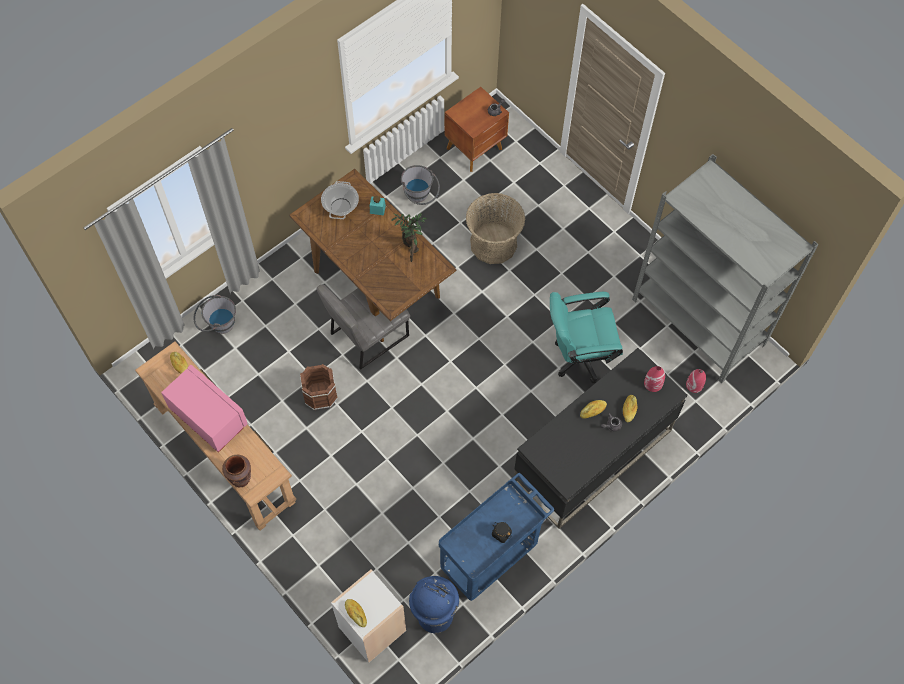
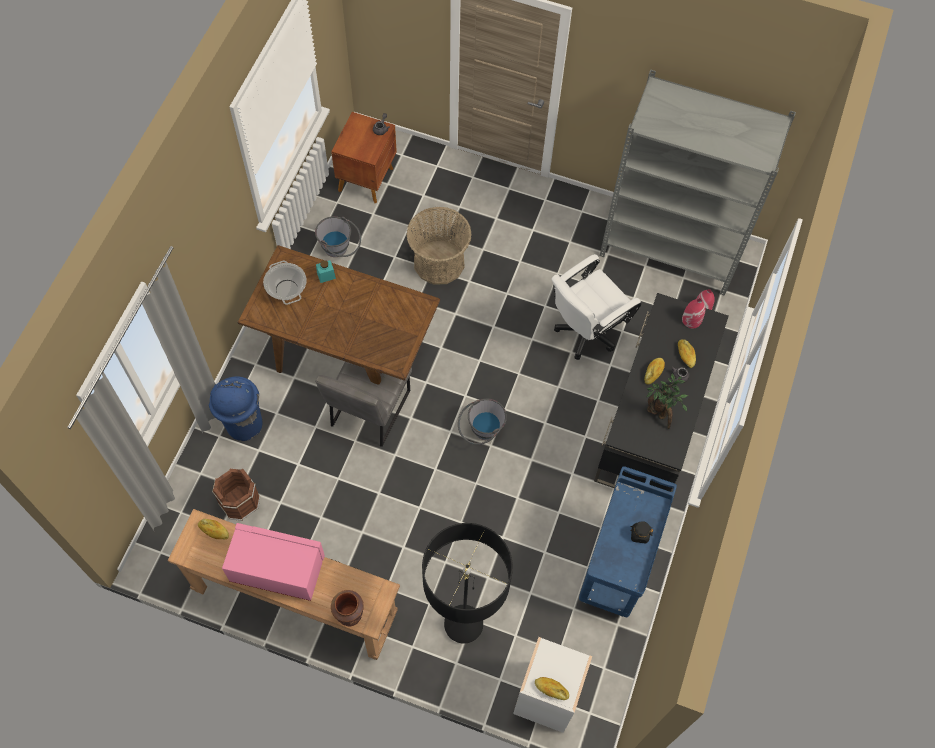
camera: 30 degrees left, 0 degrees up
grey bucket [193,295,236,334] -> grey bucket moved to [458,399,507,445]
brown bucket [300,364,338,410] -> brown bucket moved to [212,468,260,521]
potted plant [391,213,427,262] -> potted plant moved to [647,373,688,429]
blue trash can [409,576,459,633] -> blue trash can moved to [209,376,262,441]
turquoise office chair [550,292,623,383] -> white office chair [552,254,641,360]
none -> black floor lamp [422,523,513,644]

